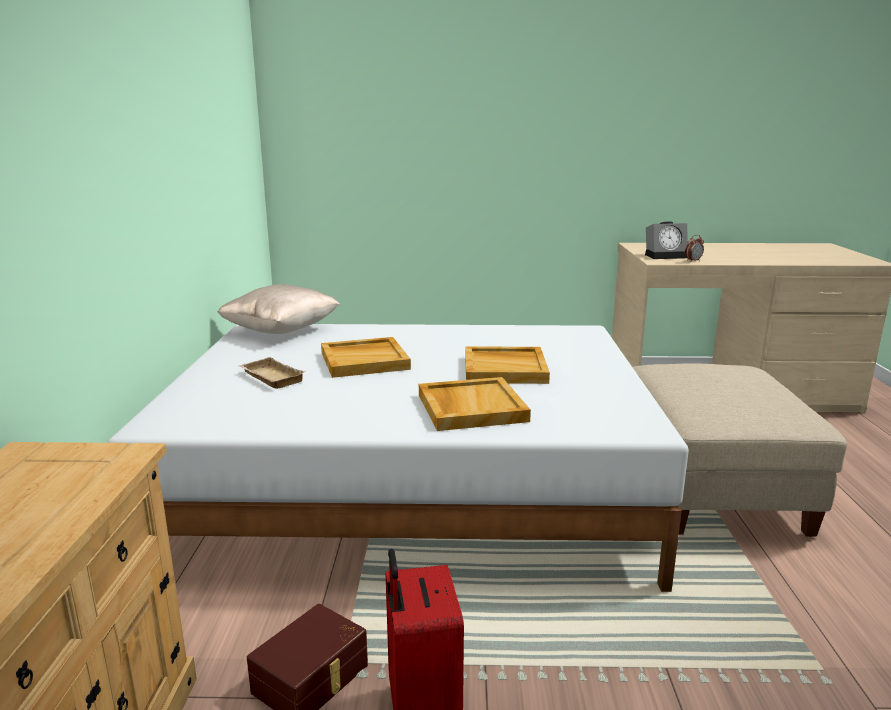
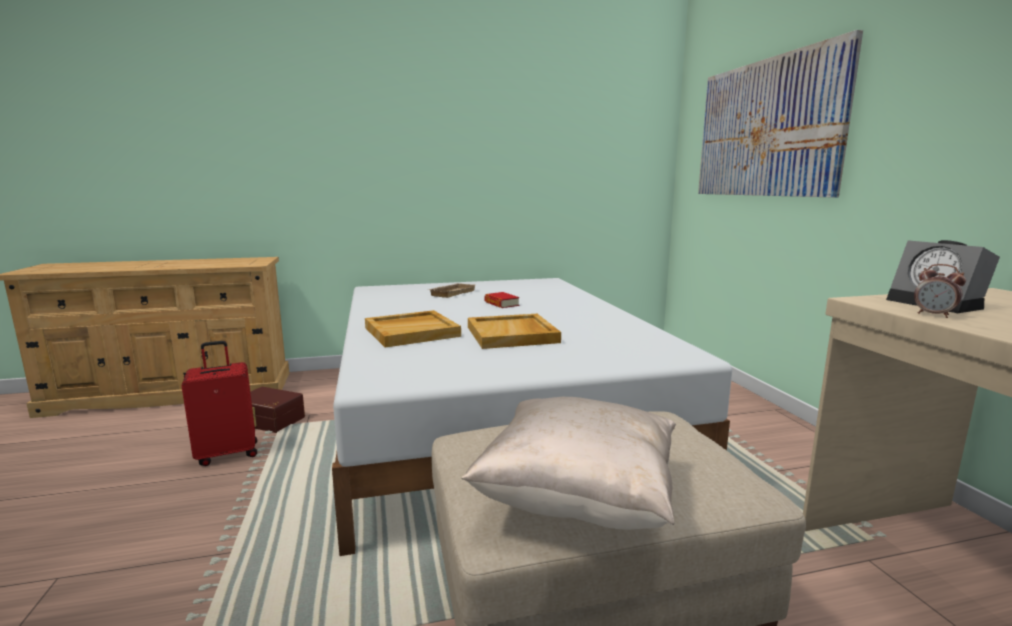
camera: 75 degrees right, 5 degrees down
beige pillow [218,284,340,334] -> beige pillow moved to [461,397,676,530]
beige tray [321,337,411,378] -> book [484,292,520,308]
none -> picture [698,30,863,197]

